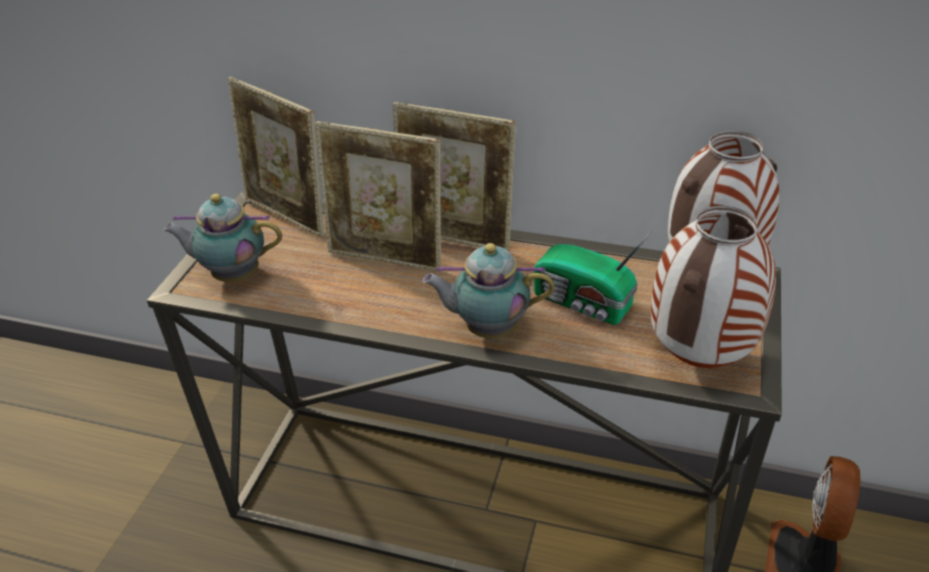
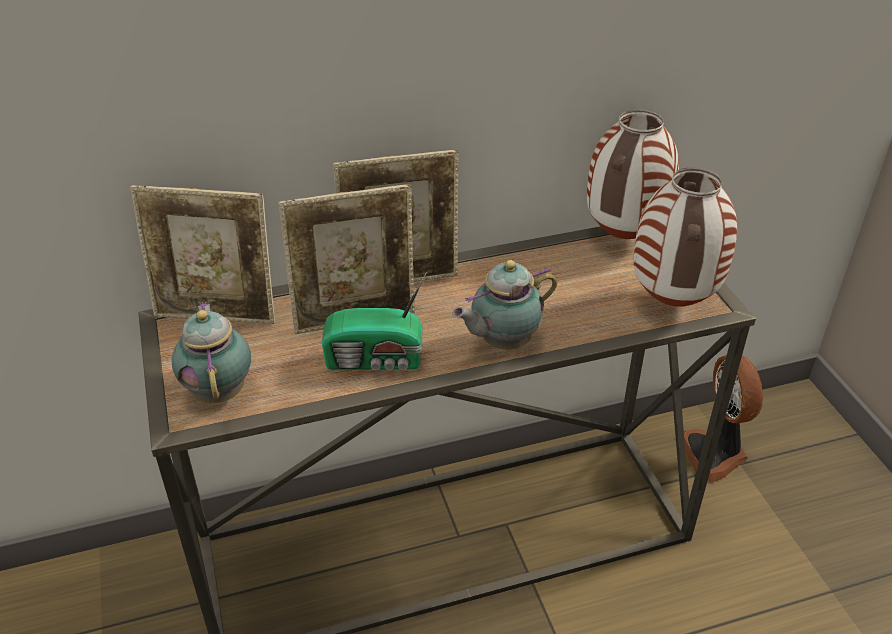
camera: 35 degrees left, 0 degrees up
teapot [163,194,282,282] -> teapot turned 105 degrees clockwise [172,302,251,403]
radio [534,232,651,325] -> radio moved to [322,272,427,370]

